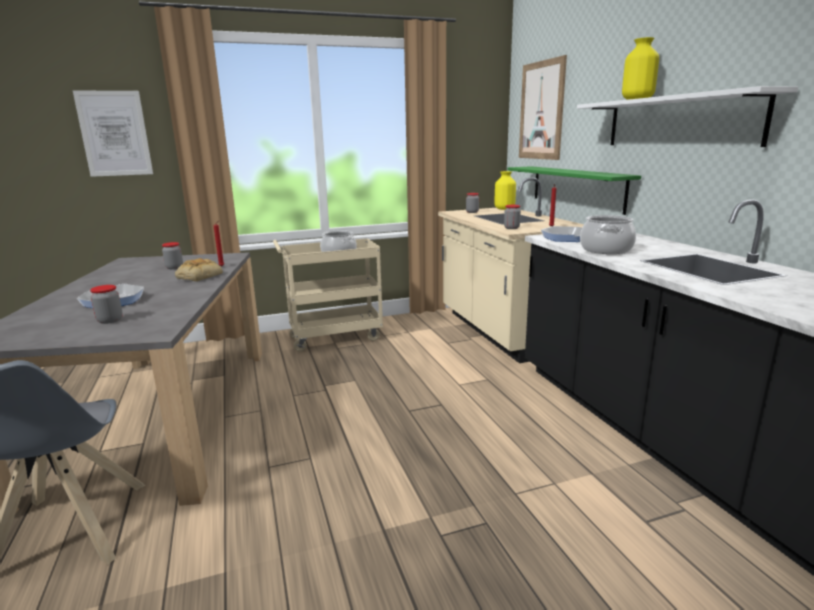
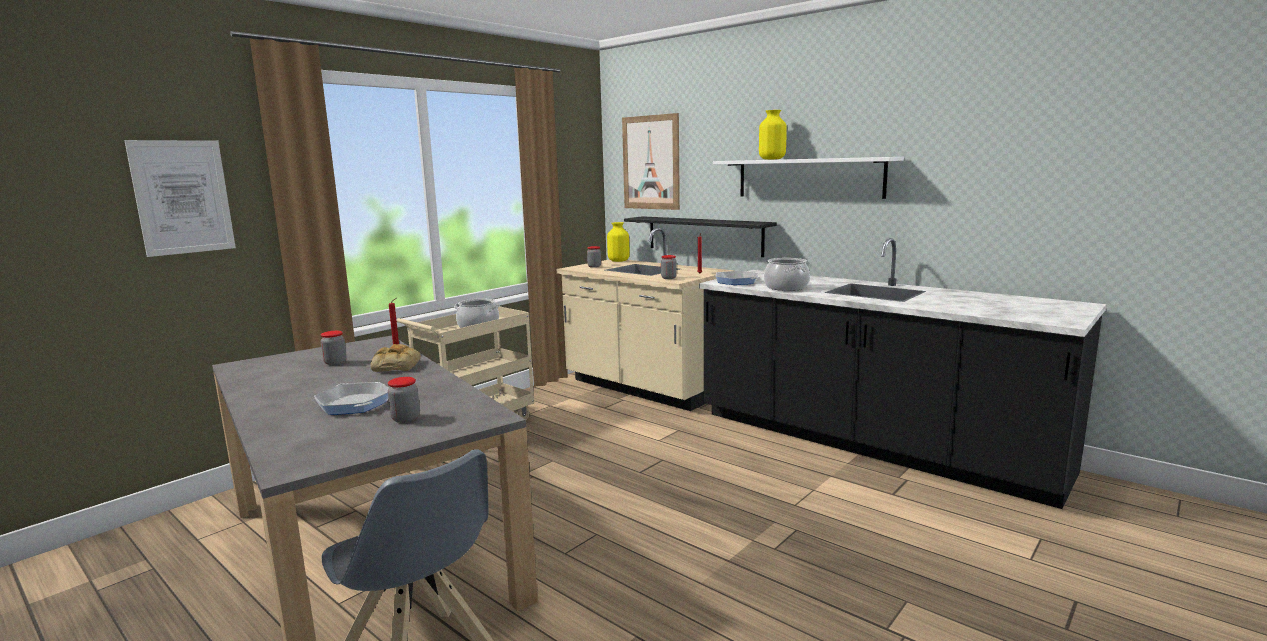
camera: 30 degrees left, 5 degrees down
green shelf [507,166,641,215] -> black shelf [624,216,777,257]

